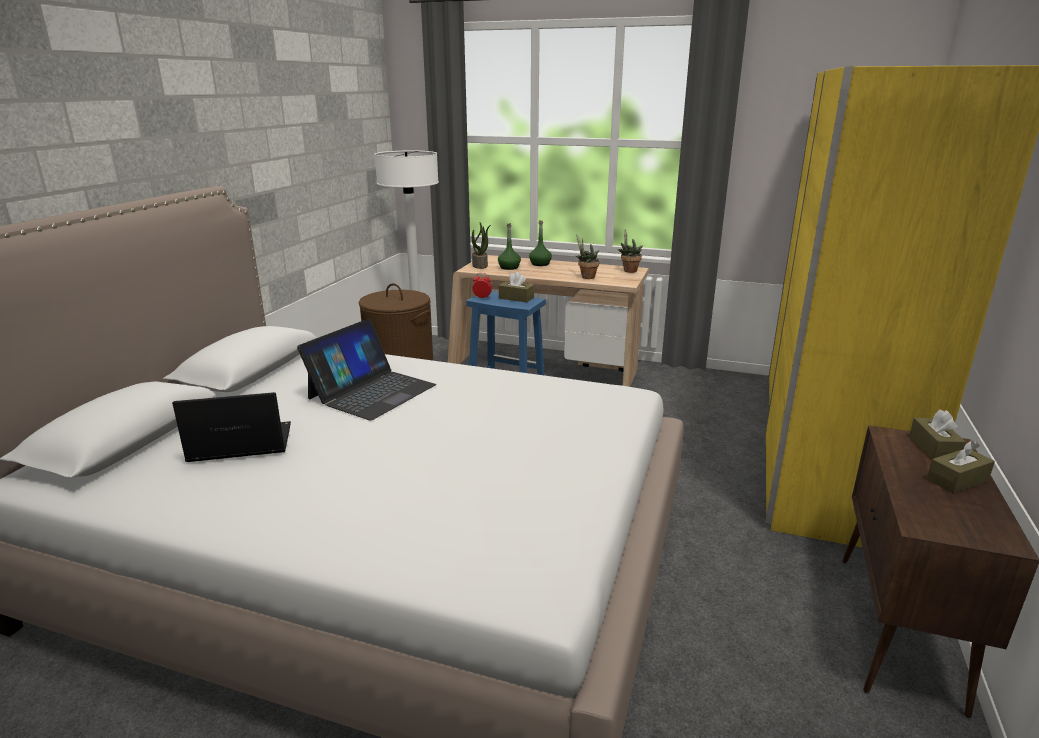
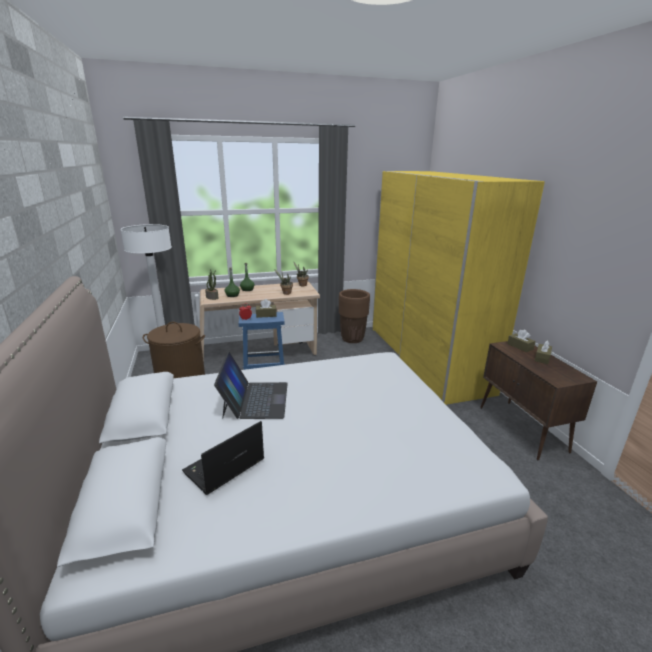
camera: 35 degrees left, 0 degrees up
none -> brown planter [339,289,370,343]

